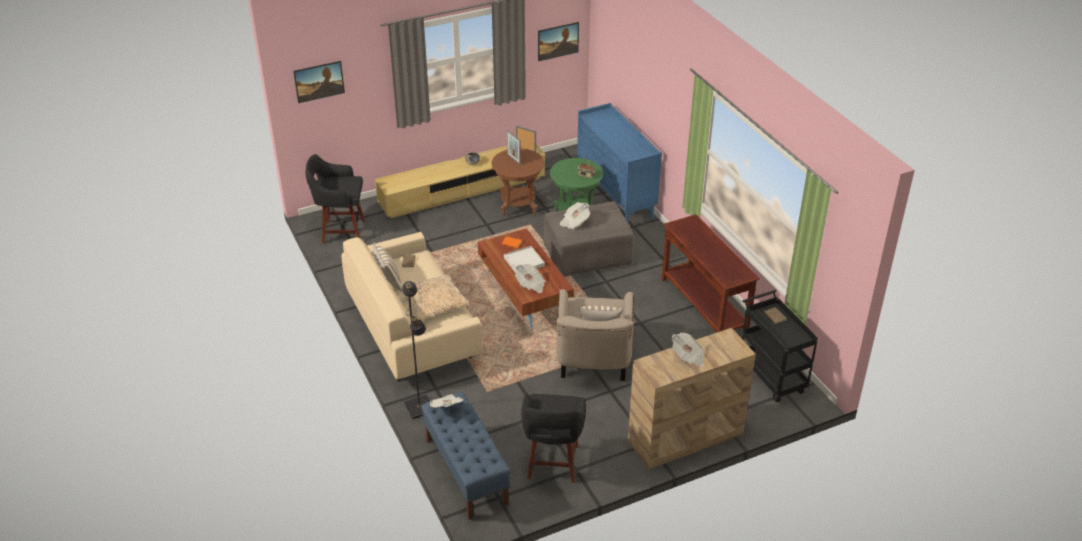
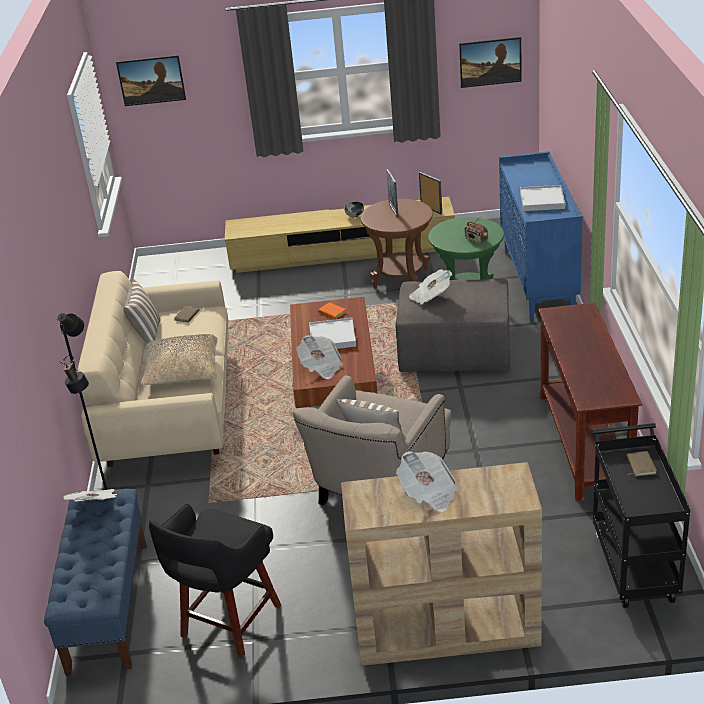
camera: 25 degrees right, 5 degrees down
black stool [306,154,366,243] -> none
none -> white tray [520,185,565,211]

